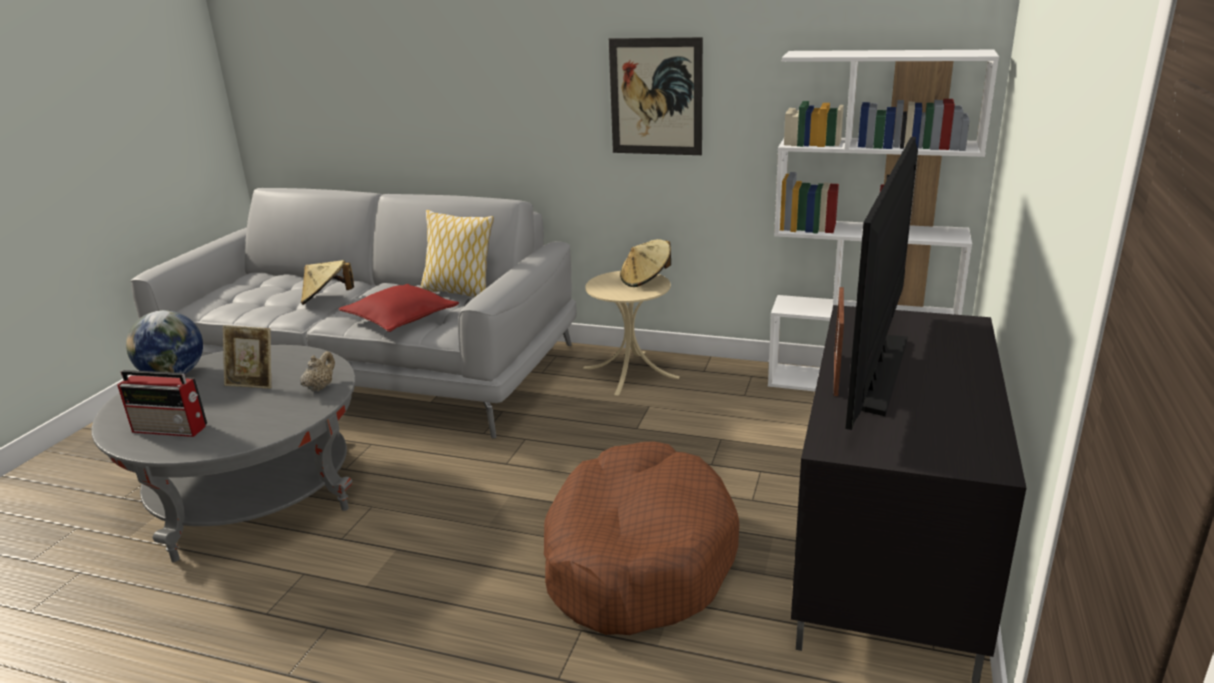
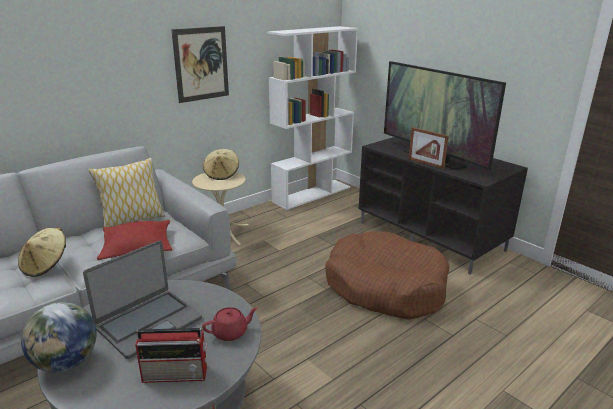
camera: 60 degrees left, 0 degrees up
radio [117,370,207,437] -> radio turned 45 degrees clockwise [135,328,208,383]
picture frame [223,325,271,389] -> laptop [83,240,202,359]
beige teapot [300,351,335,392] -> none
none -> red teapot [202,307,258,341]

